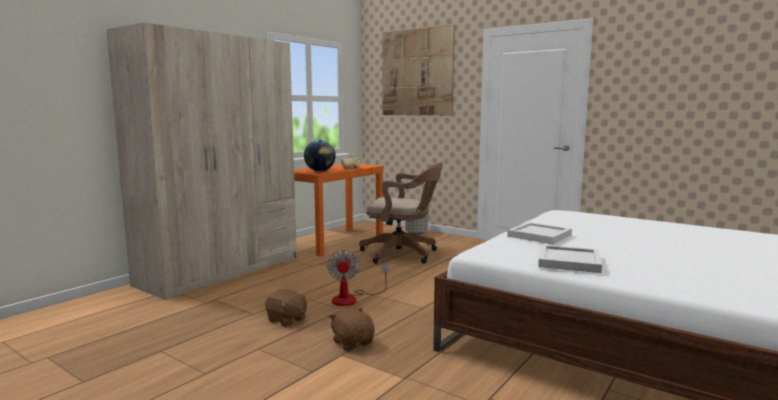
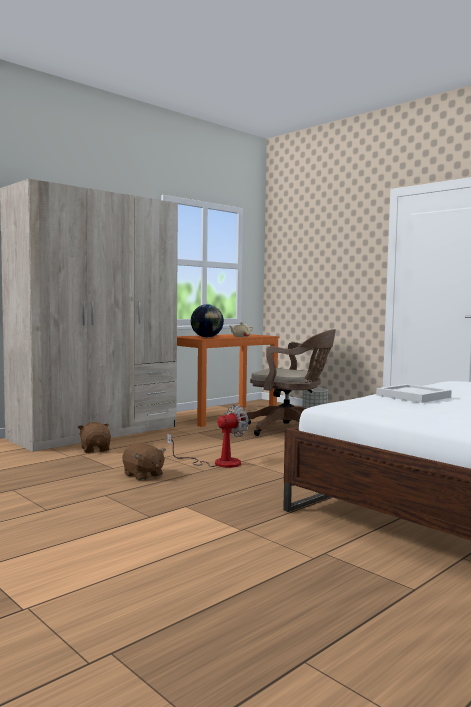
camera: 10 degrees right, 5 degrees down
fan [327,250,389,306] -> fan turned 135 degrees counterclockwise [167,404,249,468]
brown plush toy [329,308,375,351] -> brown plush toy moved to [78,422,111,453]
picture [382,25,455,115] -> none
white tray [538,245,602,273] -> none

